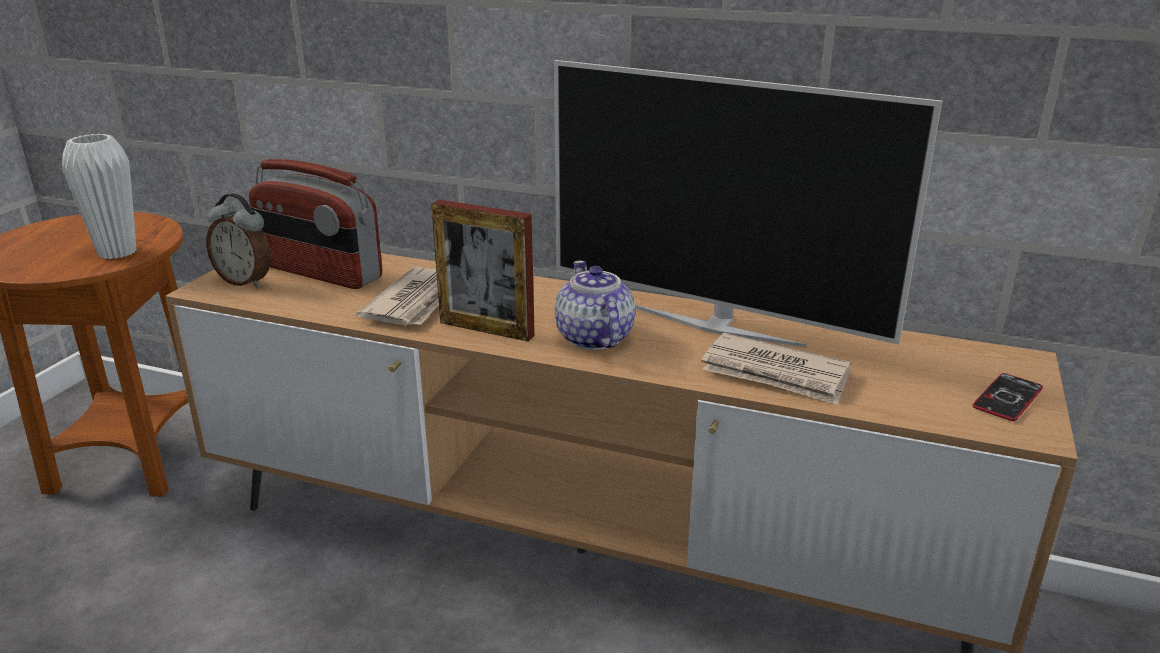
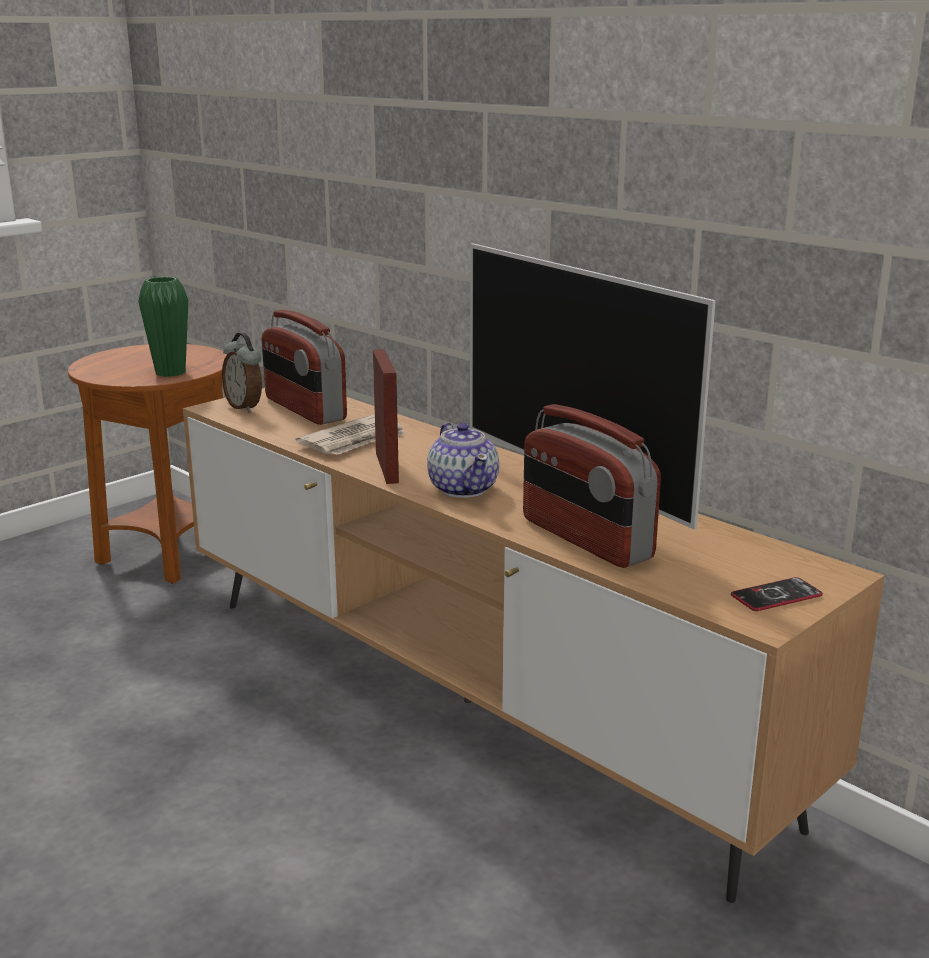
camera: 25 degrees right, 5 degrees down
white vase [62,134,137,259] -> green vase [138,277,188,377]
picture frame [431,200,535,342] -> picture frame turned 150 degrees counterclockwise [373,349,399,484]
teapot [555,261,635,350] -> teapot turned 150 degrees clockwise [427,423,499,498]
newspaper [701,333,851,405] -> radio [523,404,661,568]

